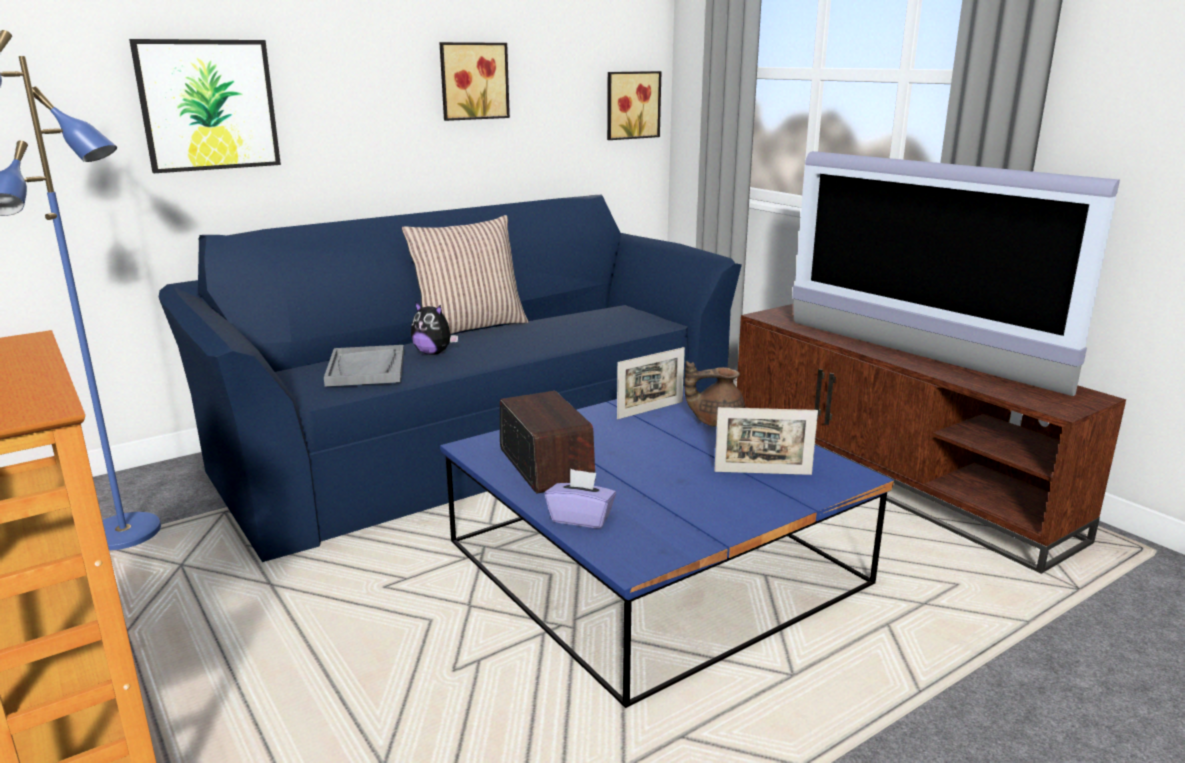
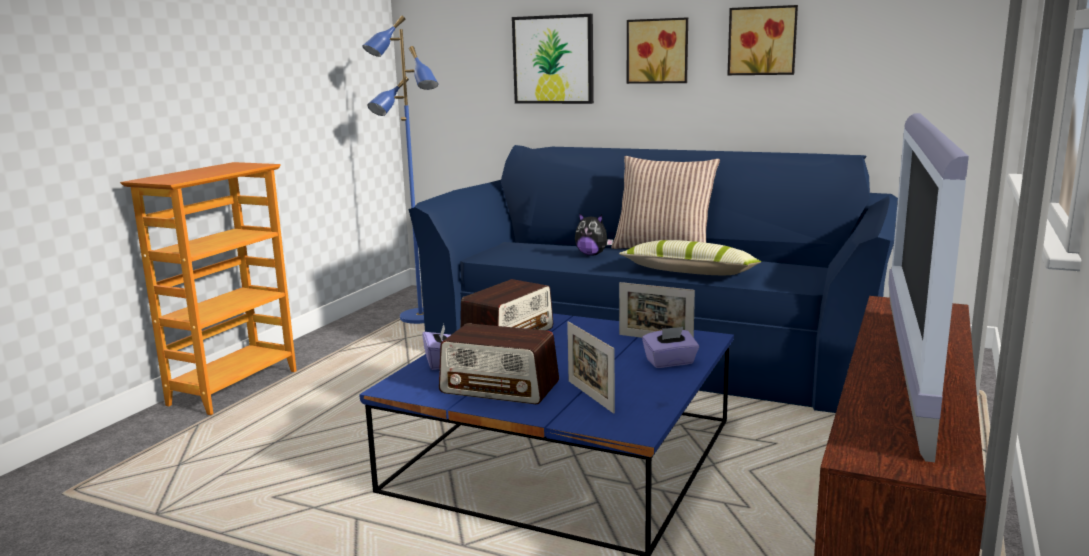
camera: 60 degrees right, 5 degrees down
grey tray [324,345,404,387] -> none
plush toy [411,301,458,355] -> plush toy turned 60 degrees counterclockwise [575,213,613,256]
picture [607,71,662,140] -> picture moved to [627,18,688,84]
brown teapot [685,361,745,427] -> purple tissue box [642,327,699,368]
none -> radio [439,323,559,404]
none -> pillow [619,240,761,275]

